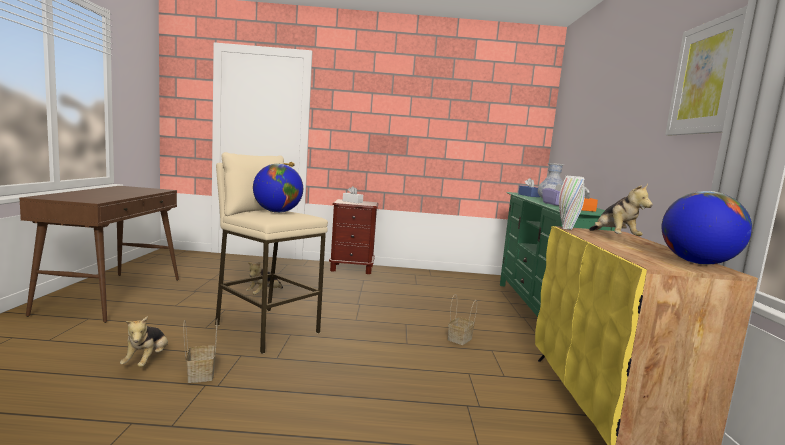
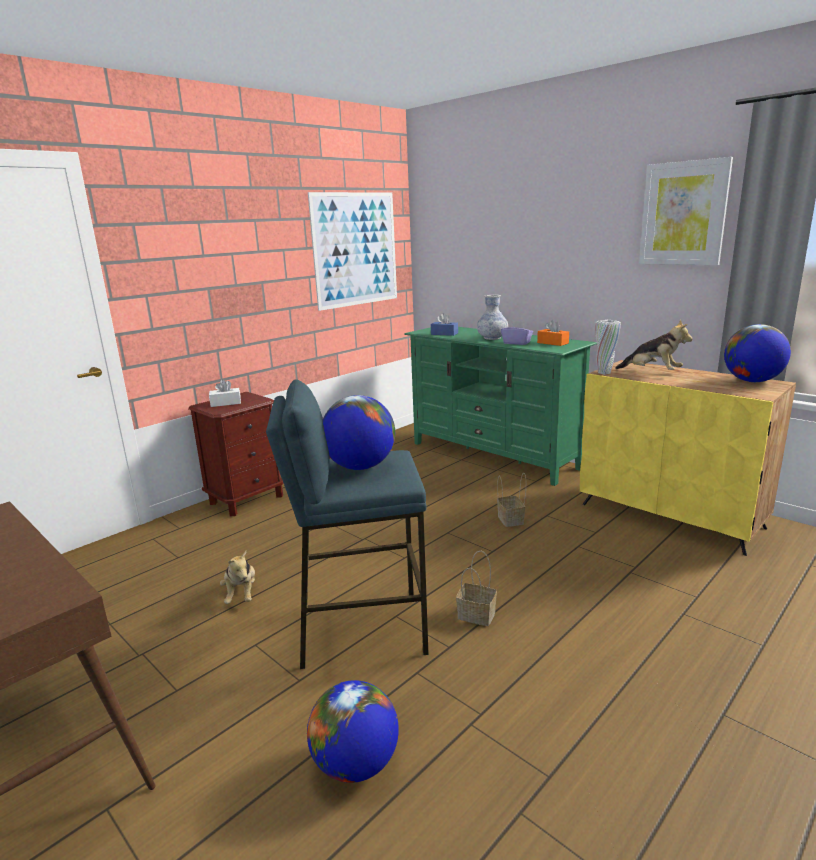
camera: 45 degrees left, 10 degrees up
plush toy [120,316,168,367] -> globe [307,680,399,783]
basket [184,318,218,383] -> basket moved to [456,551,497,626]
beige stool [215,152,328,354] -> blue stool [266,379,429,669]
none -> picture [308,192,397,311]

